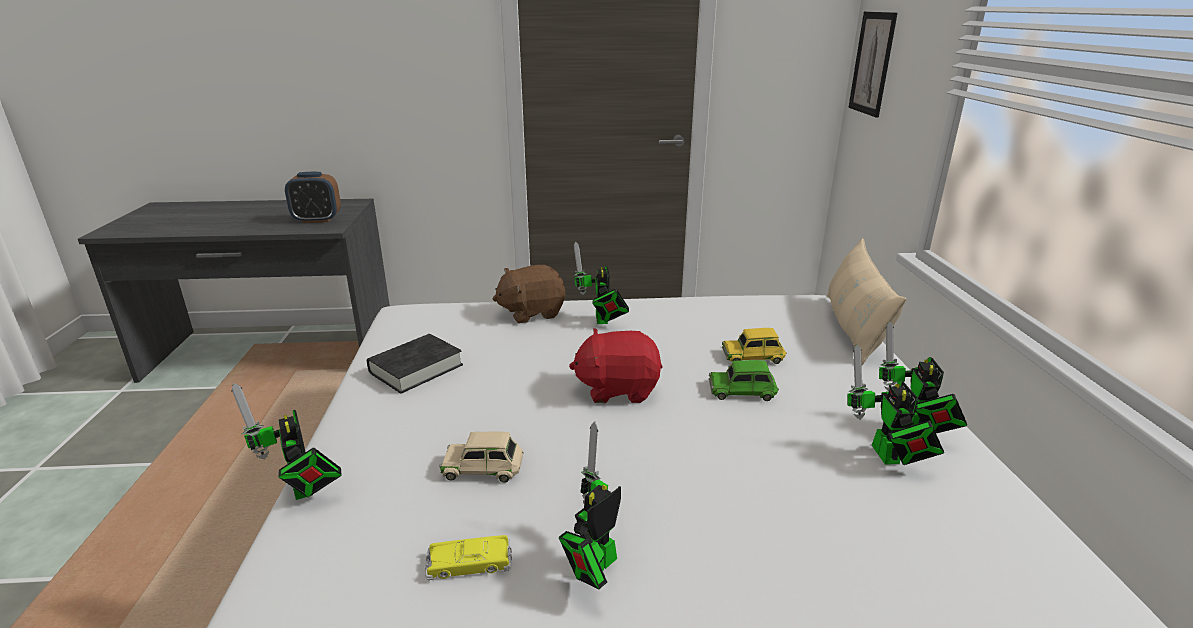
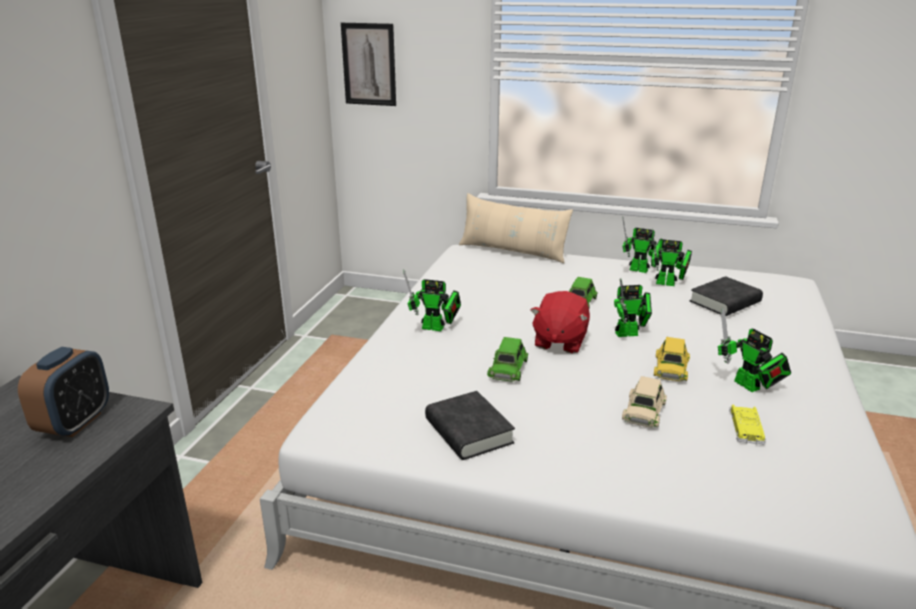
camera: 70 degrees left, 0 degrees up
toy robot [231,383,342,500] -> toy robot moved to [614,278,652,337]
brown plush toy [493,265,565,323] -> none
yellow toy car [722,328,786,364] -> yellow toy car moved to [654,337,690,381]
none -> green toy car [487,337,528,382]
none -> black book [690,276,763,316]

